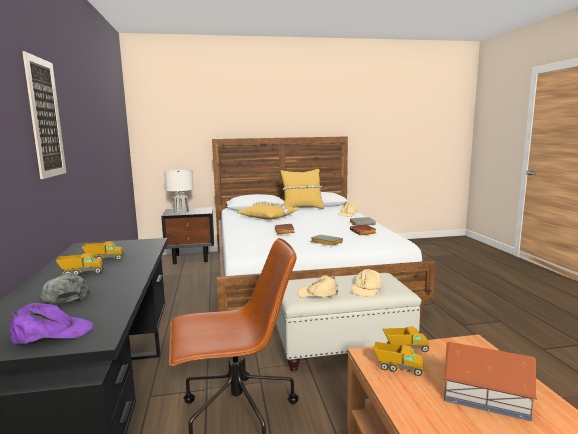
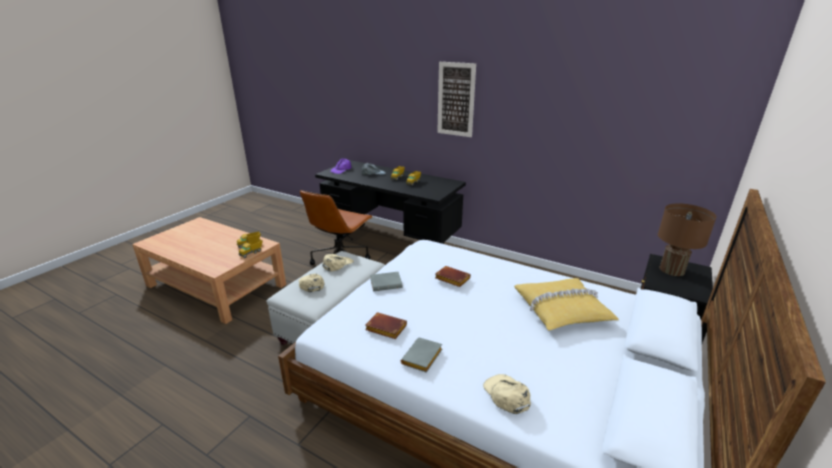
camera: 130 degrees right, 15 degrees up
white table lamp [164,170,194,214] -> brown table lamp [658,203,716,276]
yellow pillow [281,169,324,209] -> none
toy house [443,342,537,421] -> none

